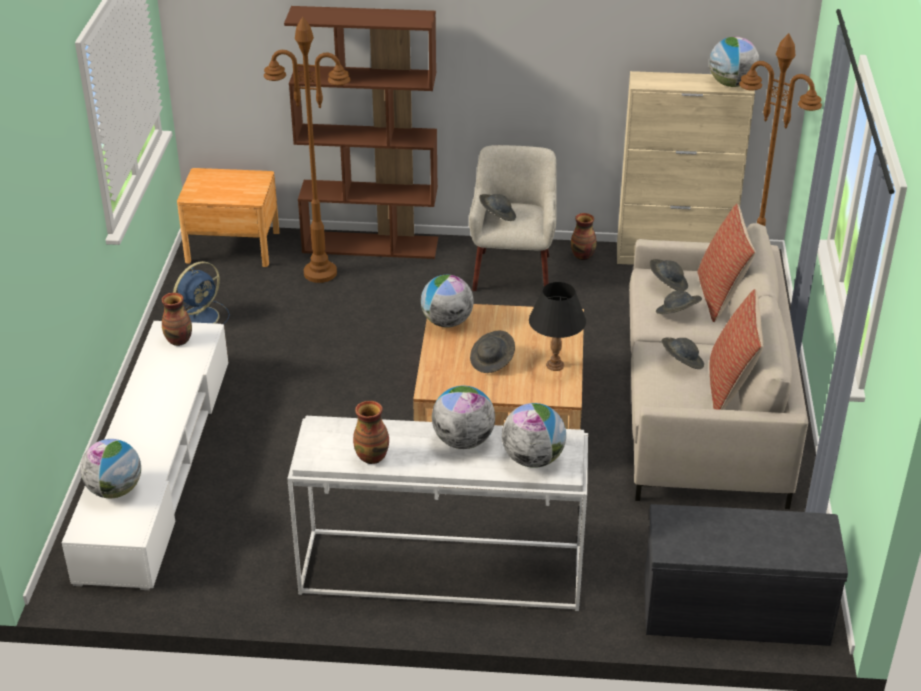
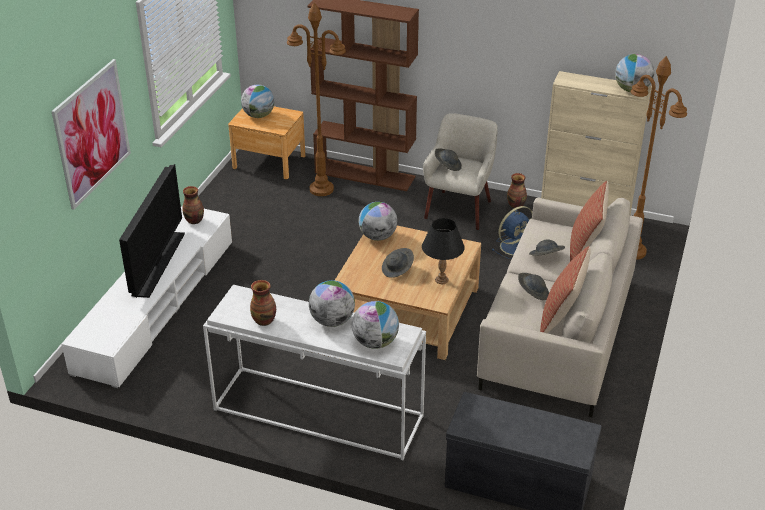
camera: 15 degrees right, 0 degrees up
globe [80,439,141,498] -> globe moved to [241,85,274,118]
blue fan [173,261,230,324] -> blue fan moved to [492,206,533,259]
grey hat [650,259,688,291] -> none
none -> picture [51,59,131,210]
none -> television [119,164,185,298]

